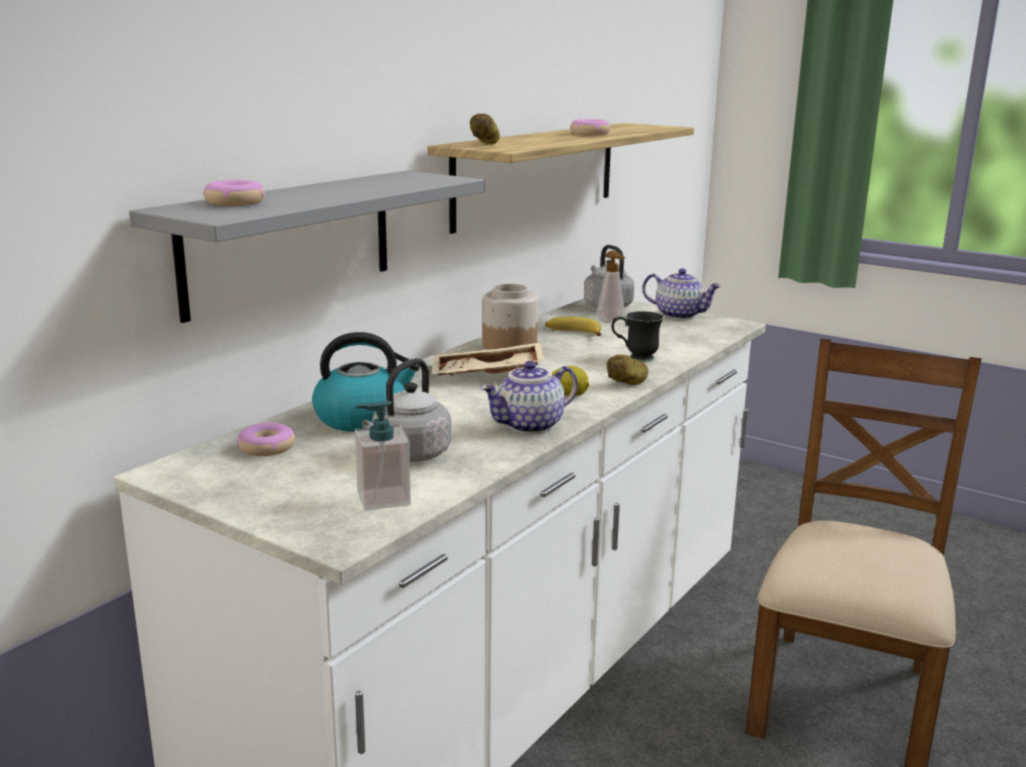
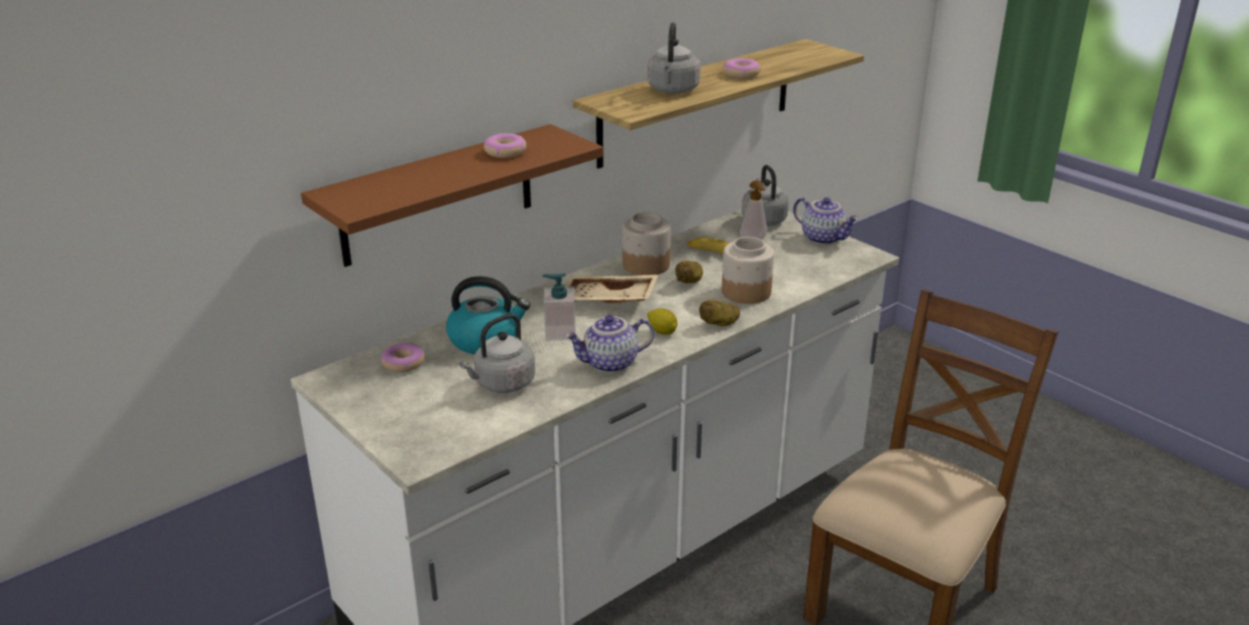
camera: 15 degrees right, 10 degrees up
grey shelf [129,171,485,323] -> brown shelf [301,124,603,267]
donut [203,180,265,206] -> donut moved to [484,133,526,158]
soap dispenser [355,401,411,511] -> soap dispenser moved to [543,273,575,341]
potato [470,113,500,144] -> potato moved to [675,261,703,283]
black mug [612,311,664,362] -> jar [722,237,774,304]
none -> grey kettle [647,22,701,93]

